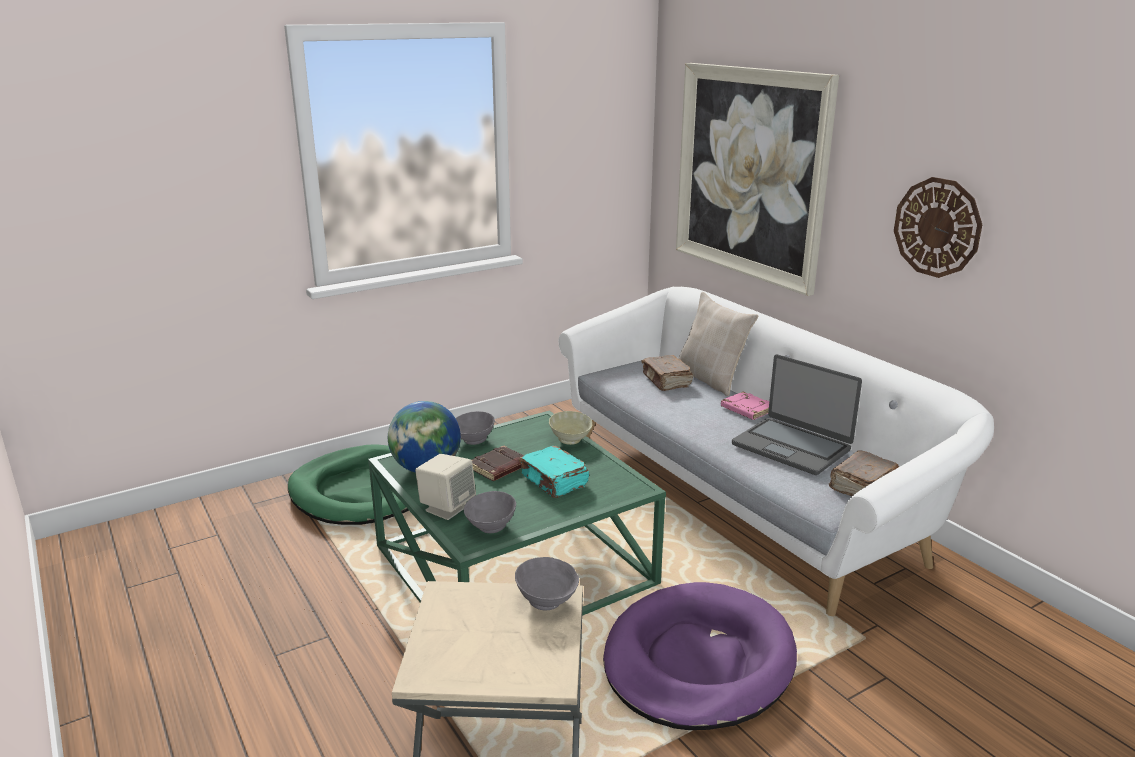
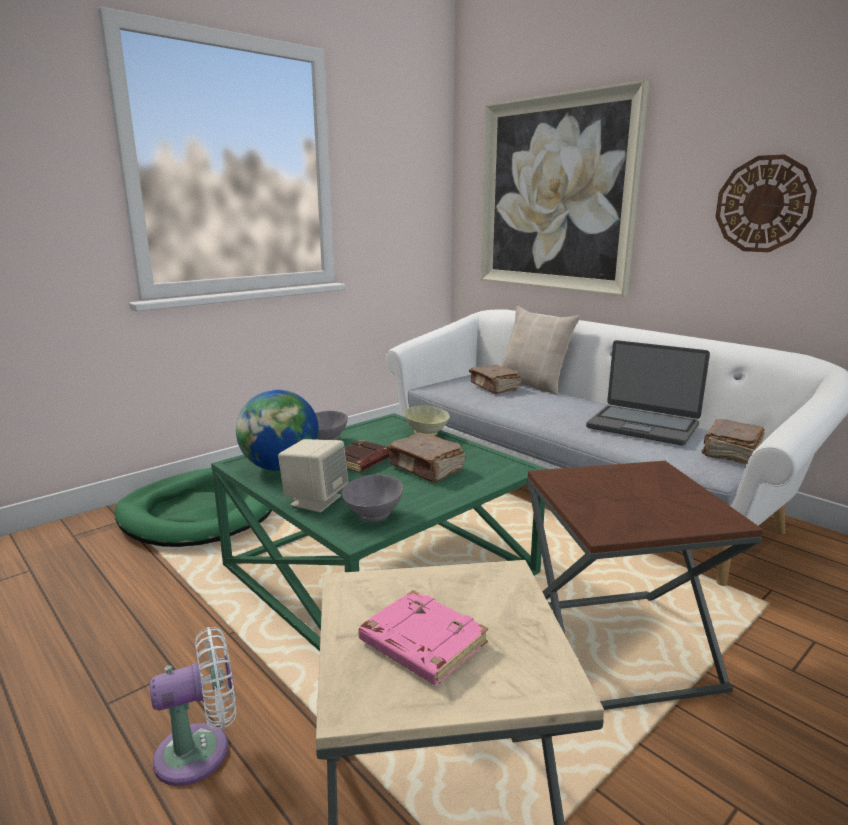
camera: 10 degrees left, 5 degrees down
grey bowl [515,557,579,610] -> none
turquoise book [519,446,589,498] -> brown book [386,433,465,483]
purple dog bed [603,582,797,730] -> brown side table [527,461,763,710]
pink book [721,392,769,420] -> pink book moved to [359,590,488,685]
none -> white fan [150,627,236,786]

